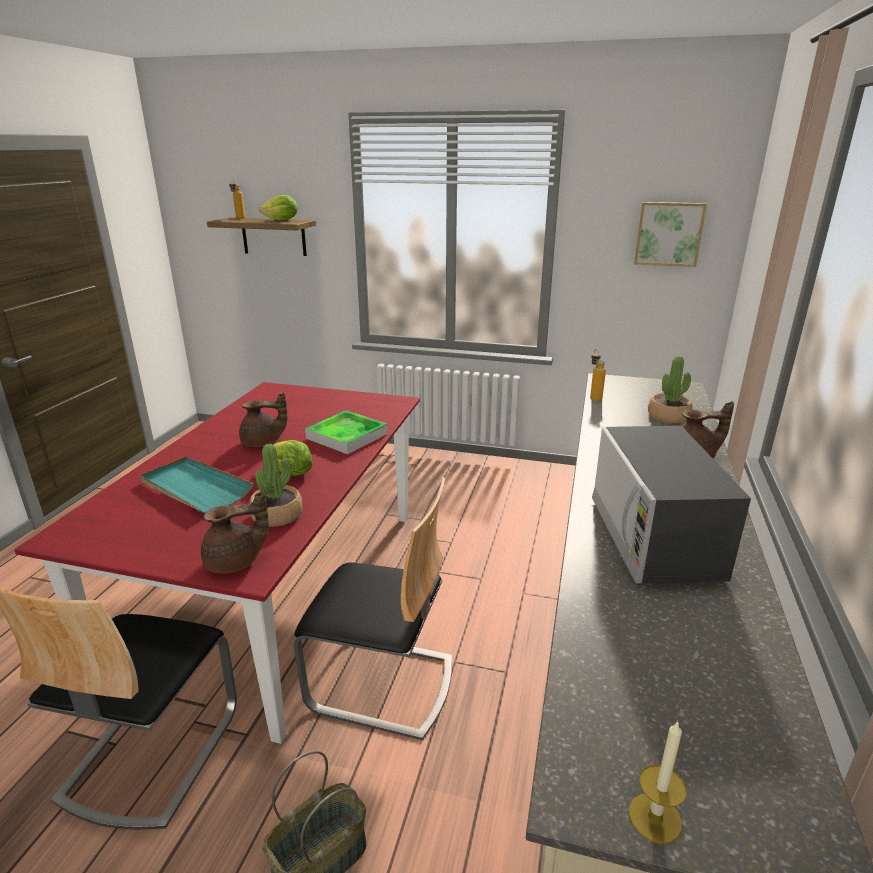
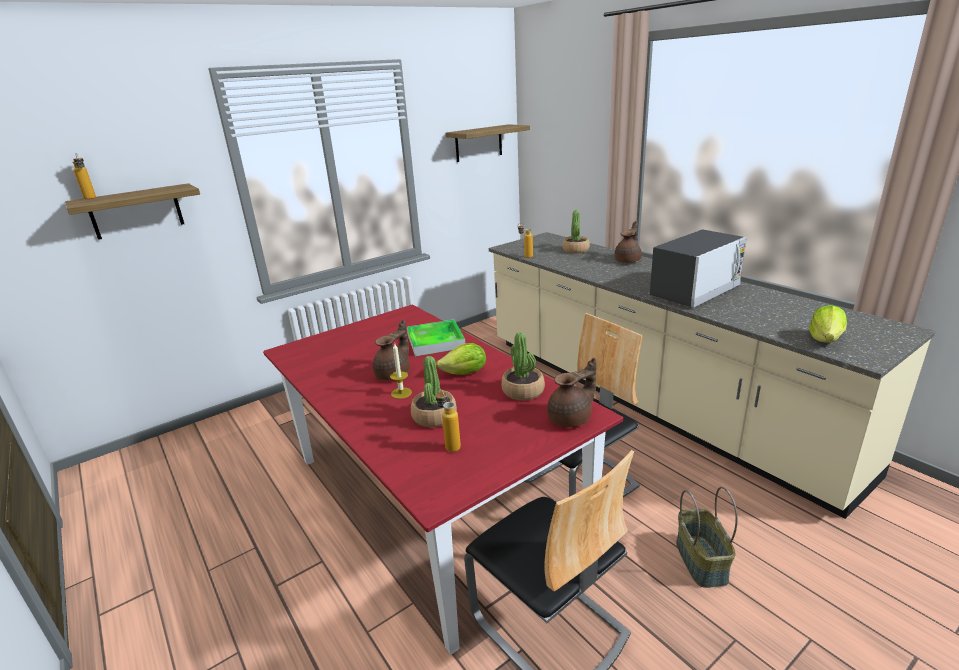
camera: 50 degrees left, 0 degrees up
turquoise tray [140,456,254,513] -> potted plant [411,356,457,427]
brown teapot [201,490,269,574] -> brown teapot turned 45 degrees clockwise [547,358,596,427]
lettuce [259,195,297,220] -> lettuce moved to [809,305,847,343]
microwave [592,426,751,584] -> microwave turned 75 degrees counterclockwise [650,229,747,308]
candle [629,720,687,844] -> candle moved to [390,342,412,399]
picture [634,202,707,267] -> shelf [446,124,530,162]
none -> bottle [436,388,461,452]

